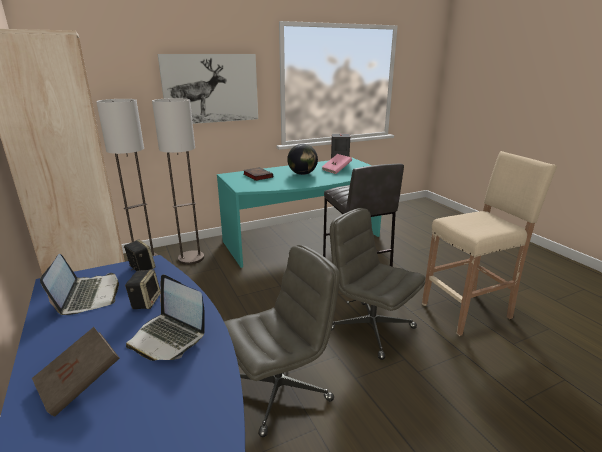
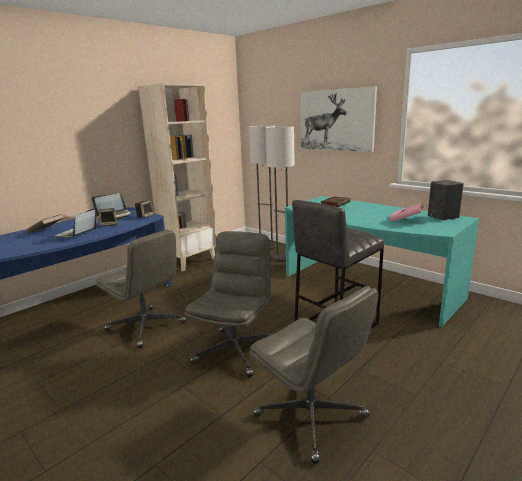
camera: 70 degrees right, 5 degrees down
globe [287,144,318,175] -> none
beige stool [422,151,557,336] -> grey office chair [249,286,378,464]

